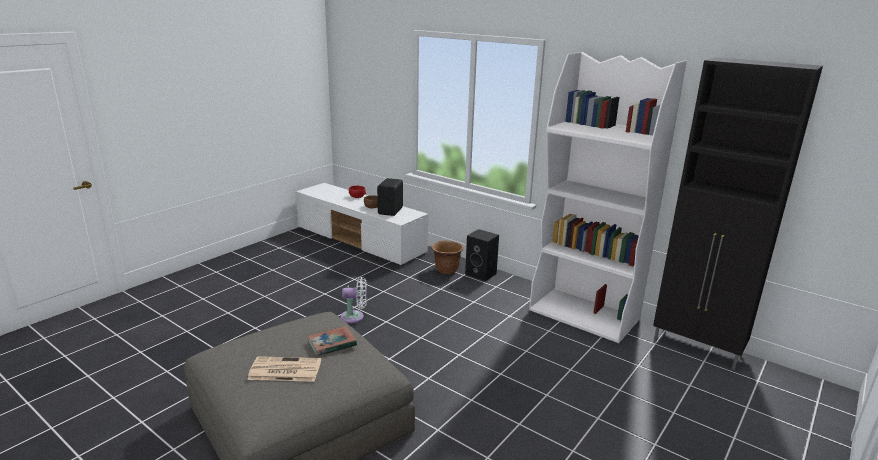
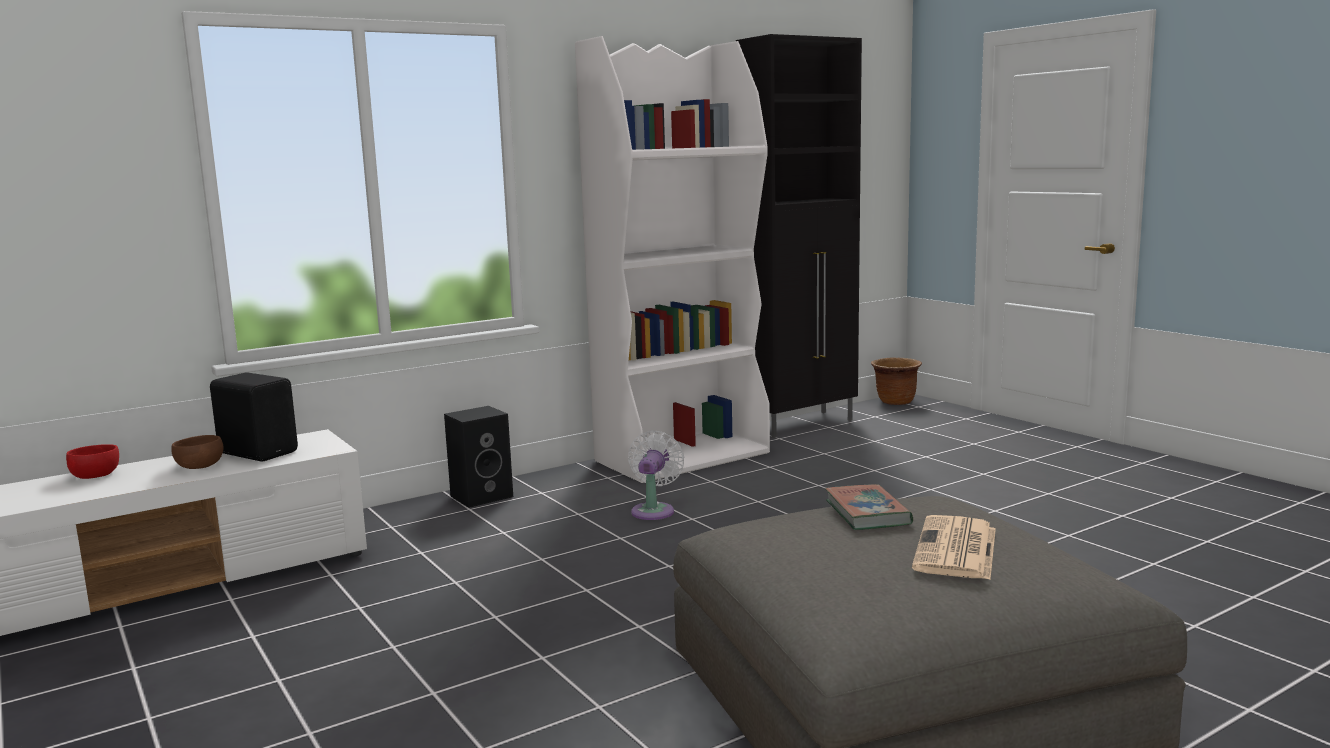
camera: 70 degrees left, 10 degrees down
white fan [340,277,367,323] -> white fan moved to [628,430,684,520]
brown planter [431,240,464,274] -> brown planter moved to [871,358,922,405]

